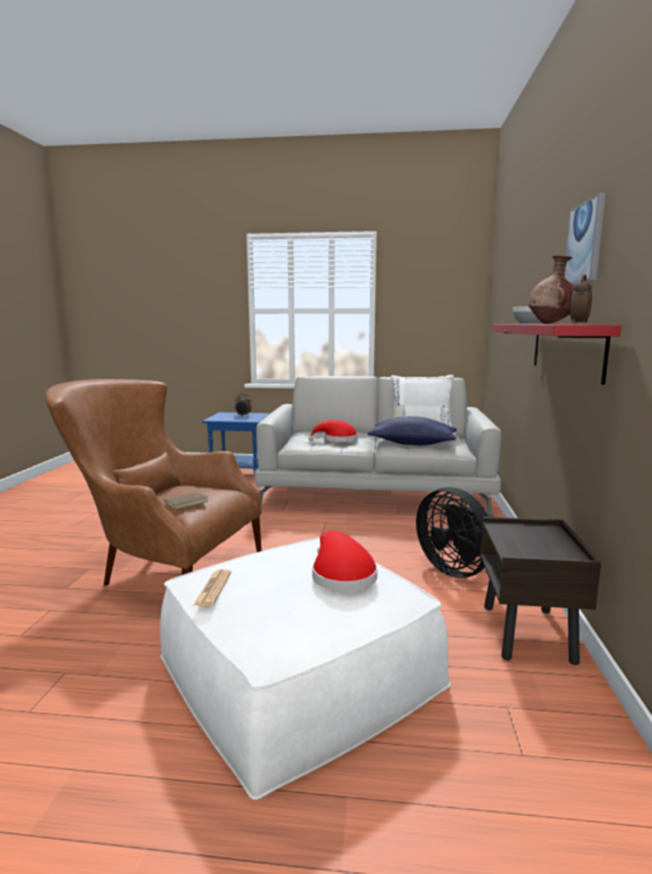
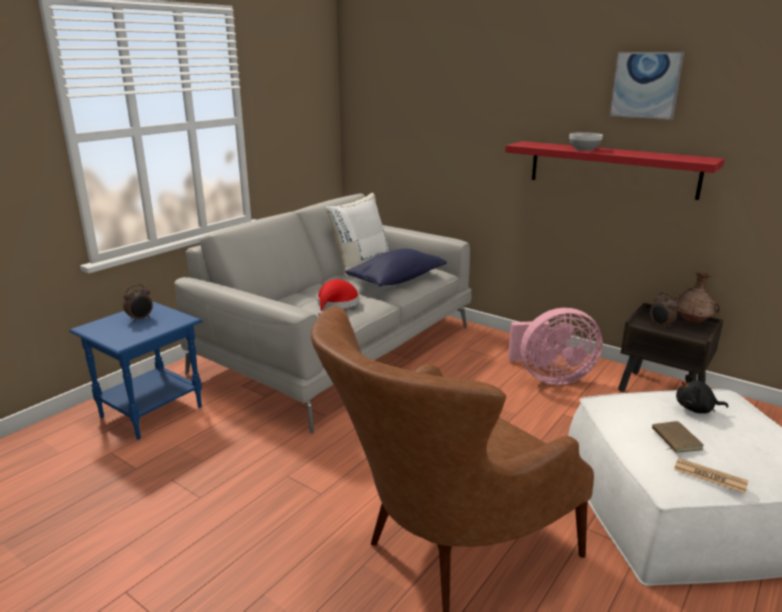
camera: 60 degrees left, 10 degrees up
brown book [162,492,208,509] -> brown book moved to [652,421,704,453]
red hat [312,530,377,592] -> black plush toy [676,374,728,414]
black fan [416,487,494,578] -> pink fan [508,308,603,385]
brown vase [528,255,574,324] -> brown vase moved to [674,272,720,324]
alarm clock [570,274,592,324] -> alarm clock moved to [650,292,678,329]

